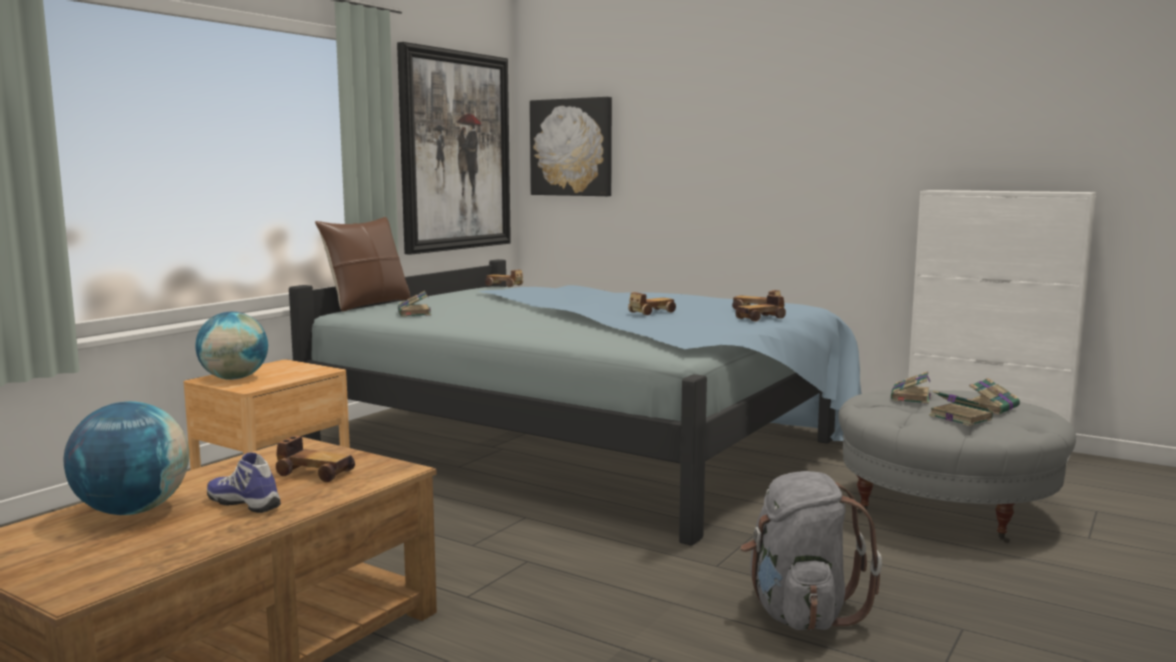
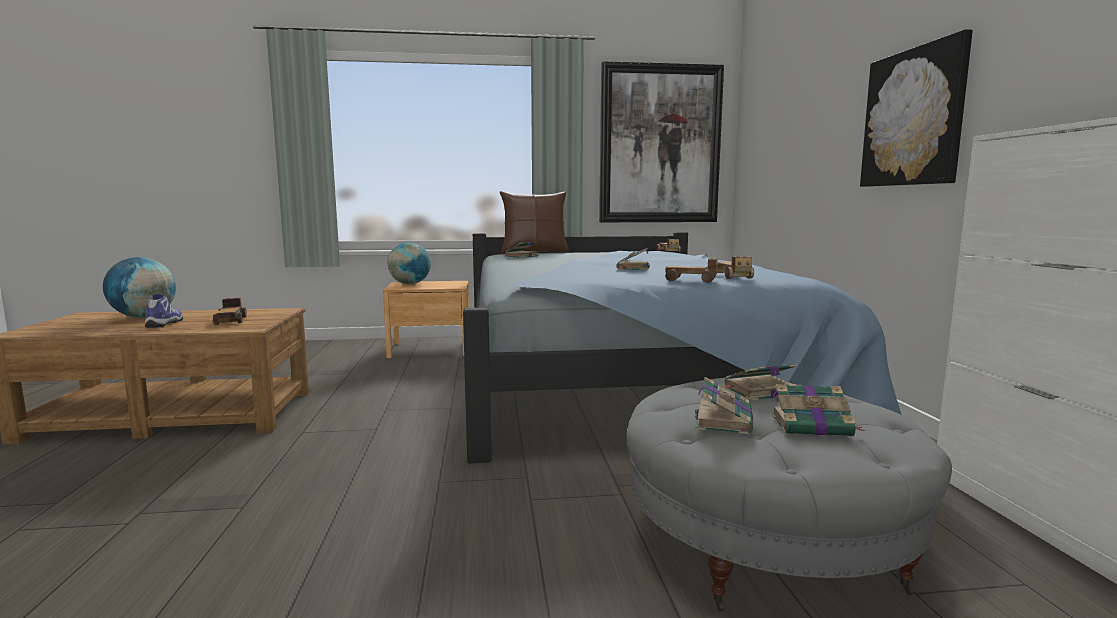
camera: 50 degrees right, 0 degrees up
picture [530,97,612,196] -> picture moved to [860,29,973,187]
toy car [628,292,676,315] -> book [616,248,650,270]
grey backpack [740,471,882,631] -> none

